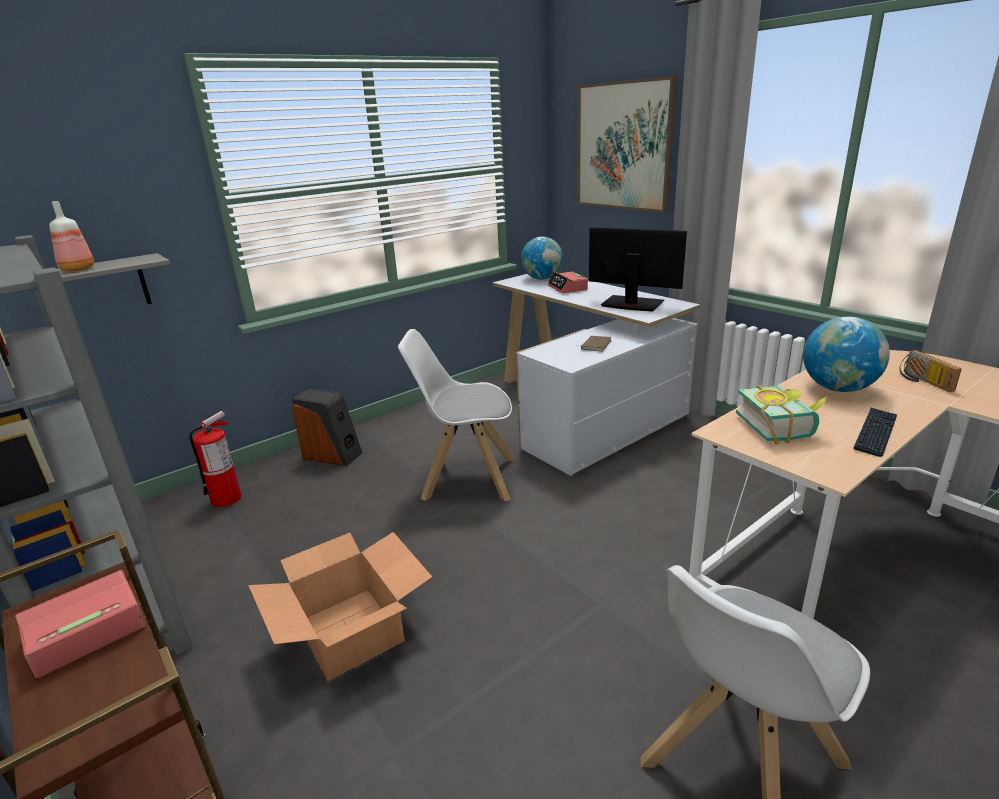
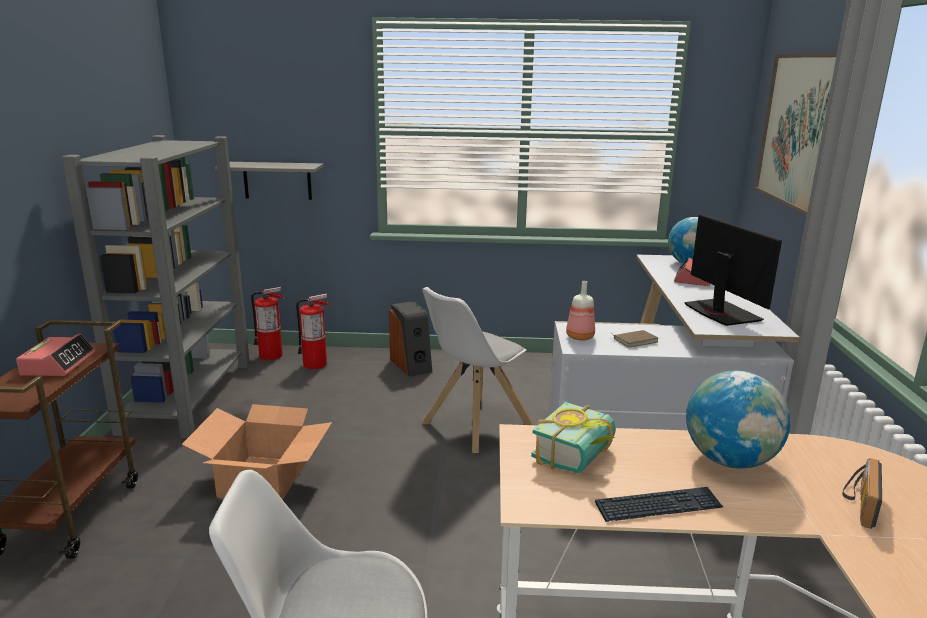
camera: 40 degrees right, 5 degrees down
alarm clock [15,570,146,678] -> alarm clock turned 90 degrees clockwise [16,333,96,376]
bottle [49,201,94,271] -> bottle moved to [566,281,595,340]
chair [398,329,515,502] -> chair turned 90 degrees counterclockwise [422,287,533,453]
none -> fire extinguisher [251,287,284,360]

